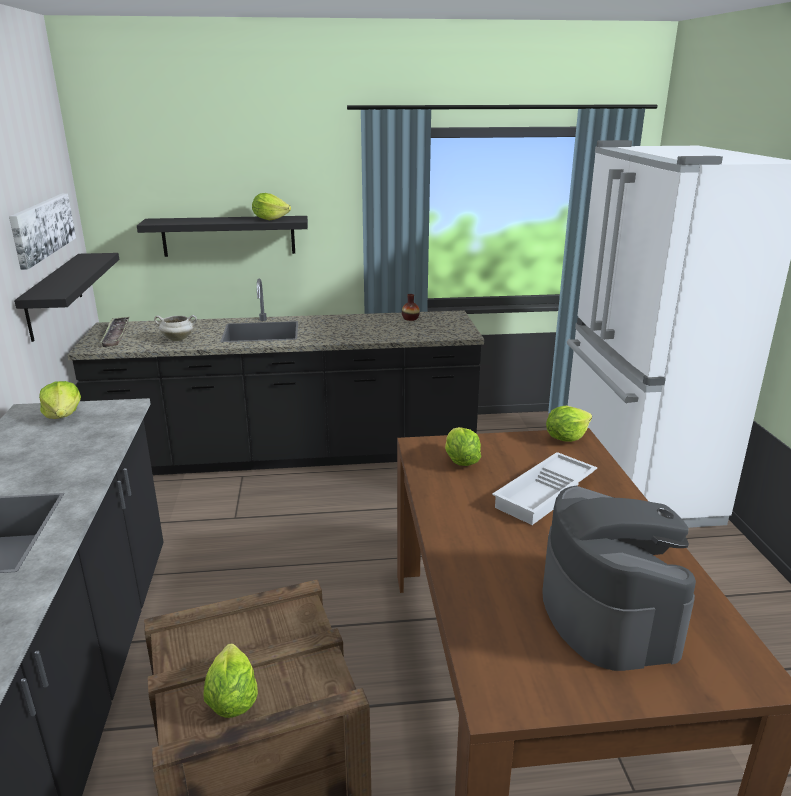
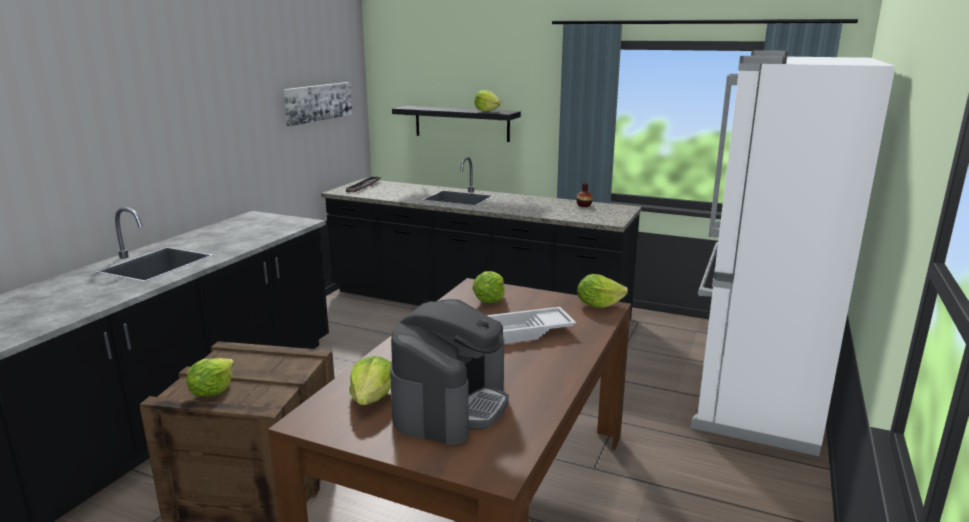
camera: 30 degrees right, 5 degrees down
black shelf [14,253,119,342] -> none
lettuce [39,381,81,419] -> lettuce moved to [349,356,391,405]
white cooking pot [154,315,197,341] -> none

